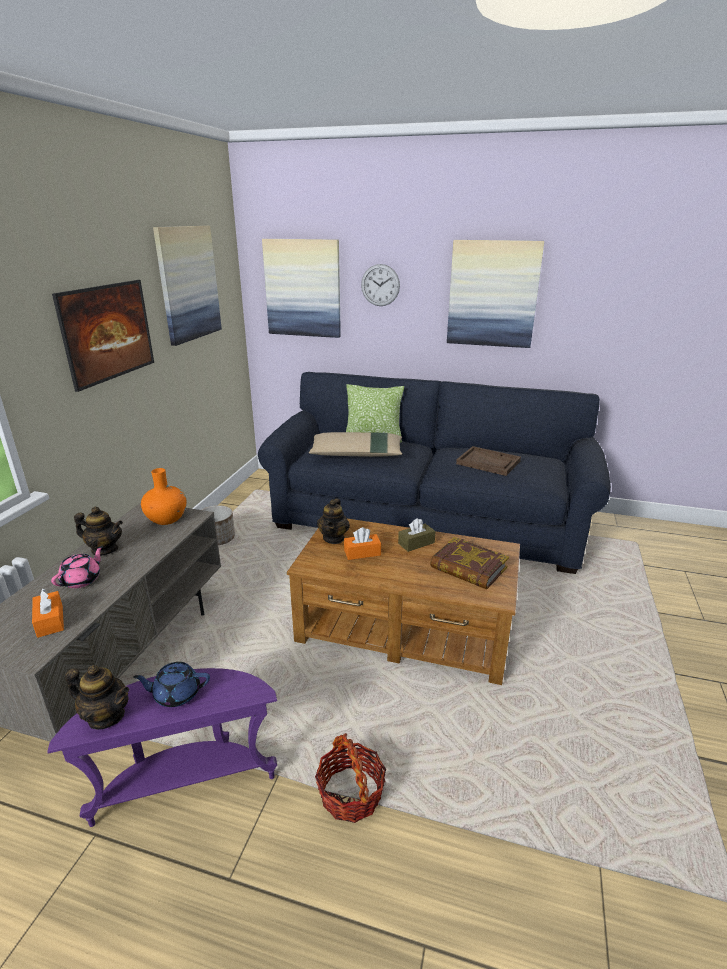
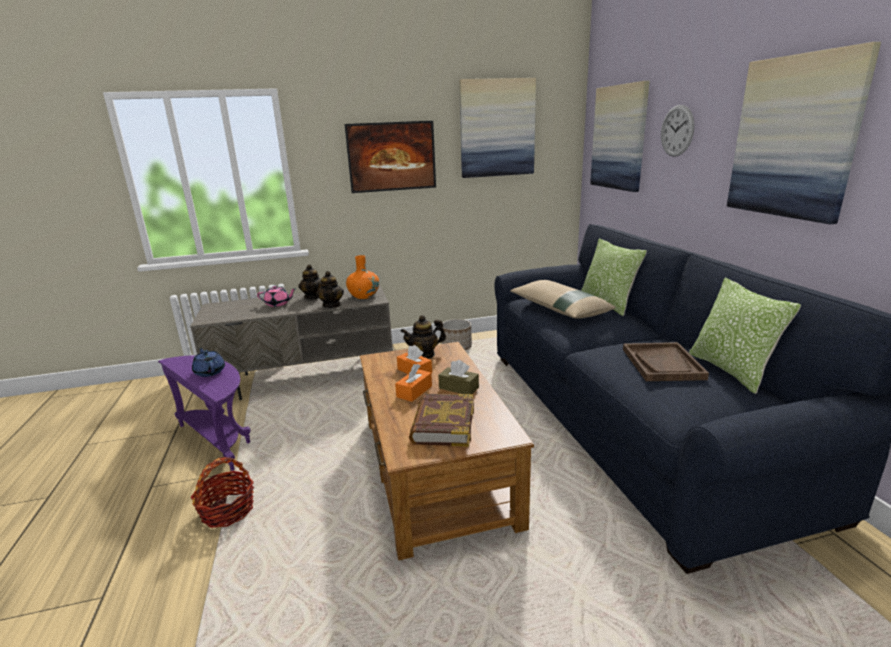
camera: 60 degrees right, 5 degrees down
orange tissue box [32,589,64,638] -> orange tissue box moved to [395,364,432,402]
teapot [65,665,129,730] -> teapot moved to [316,271,344,308]
none -> pillow [689,278,801,394]

